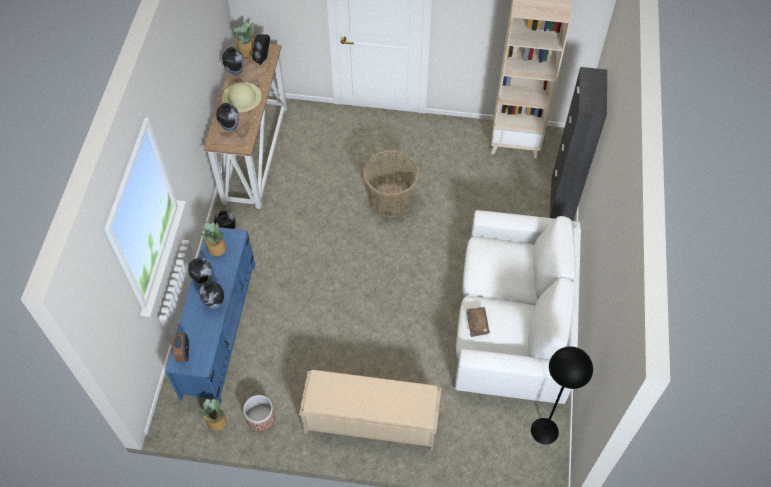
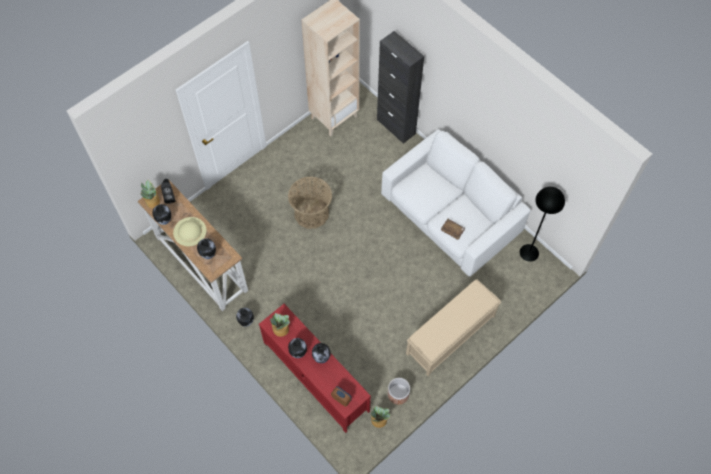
camera: 50 degrees left, 5 degrees up
blue tv stand [165,227,255,405] -> red tv stand [259,304,371,433]

